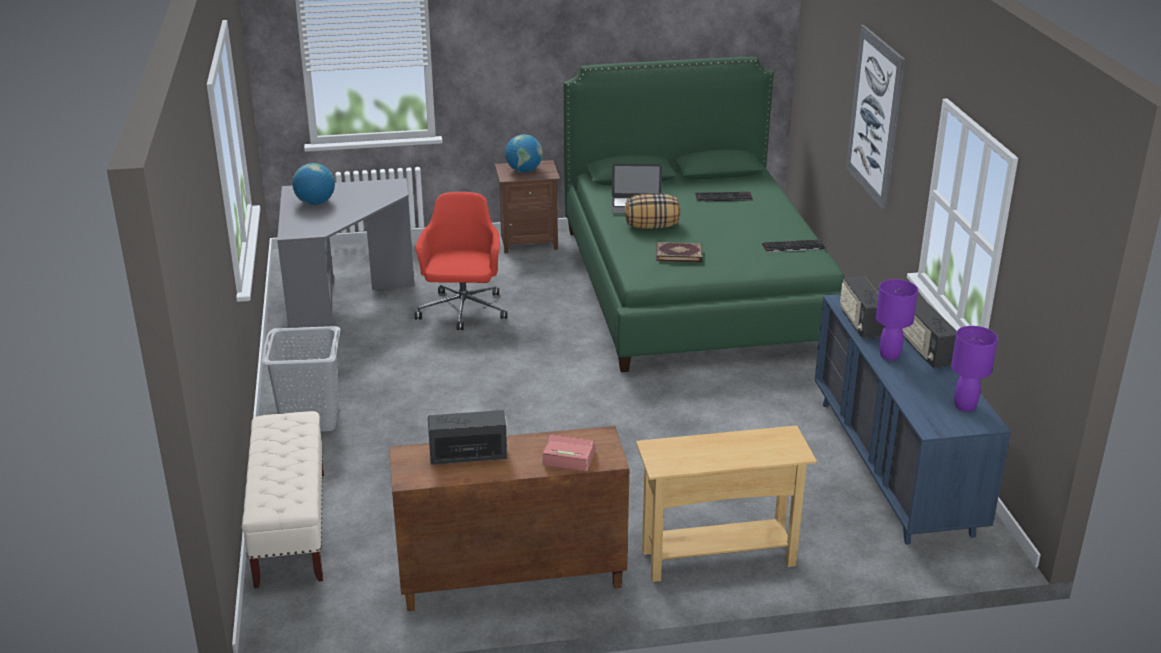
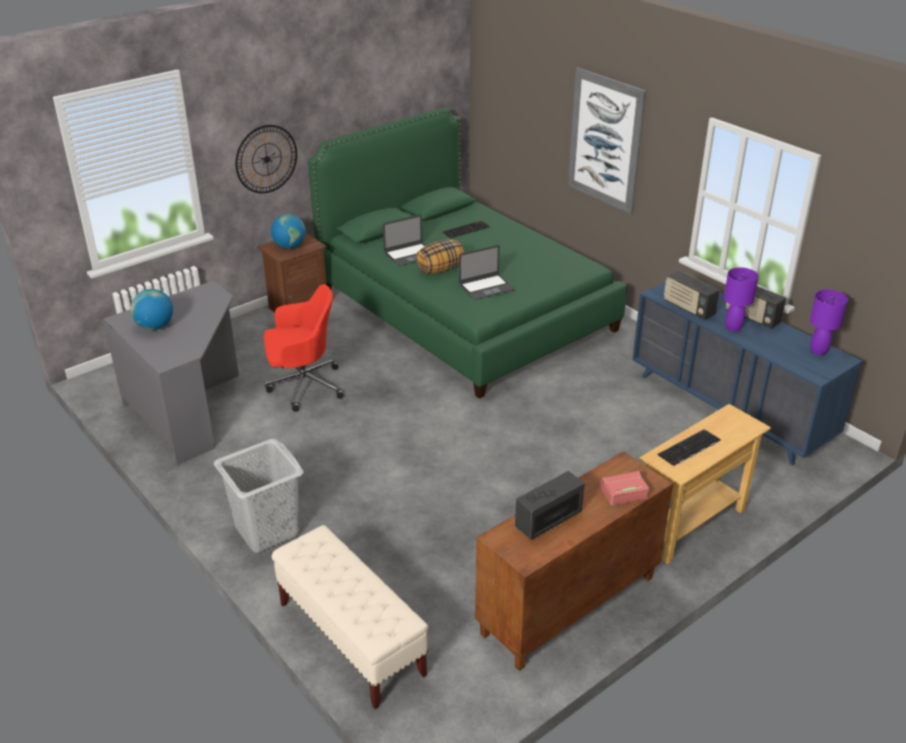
camera: 30 degrees left, 5 degrees up
red office chair [415,192,507,330] -> red office chair turned 105 degrees clockwise [264,284,344,412]
book [656,242,702,262] -> laptop [459,245,514,300]
keyboard [762,240,826,252] -> keyboard moved to [657,429,721,466]
none -> wall clock [235,125,297,193]

